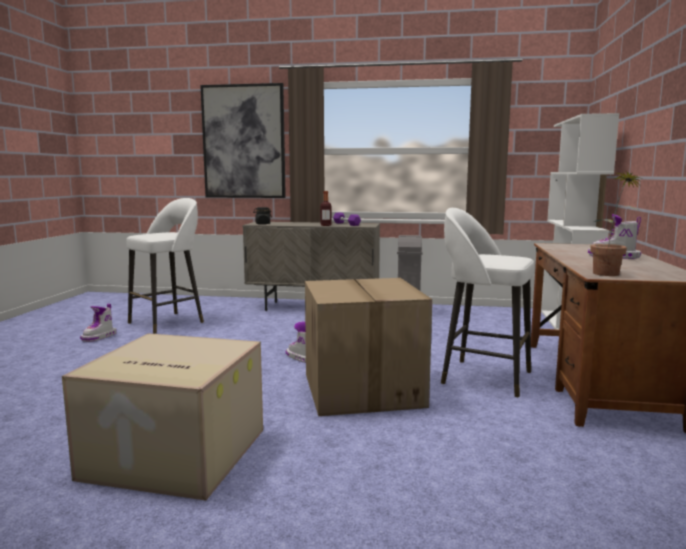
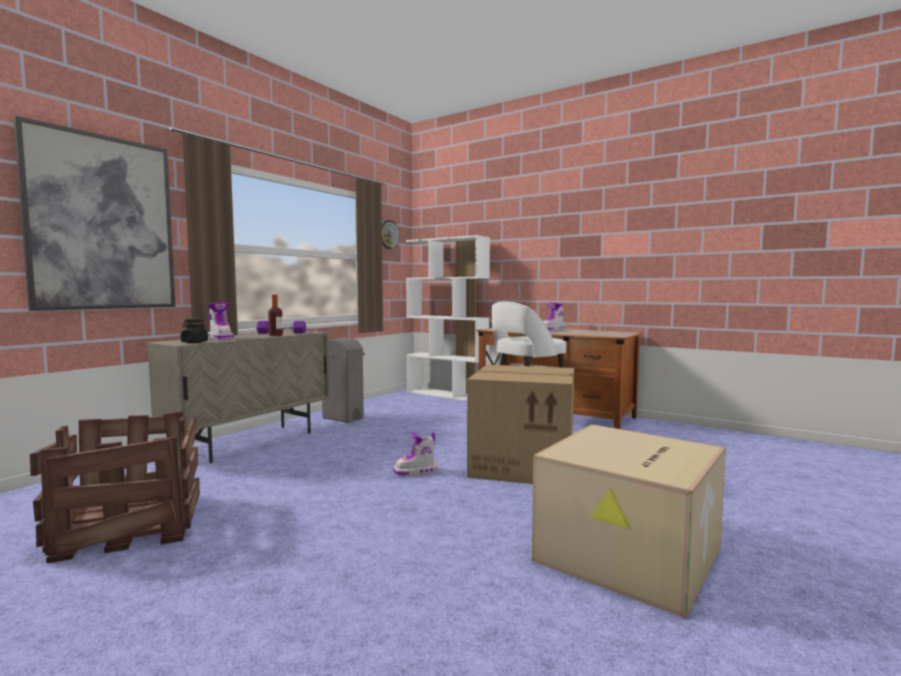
camera: 65 degrees left, 5 degrees down
boot [80,304,117,342] -> boot moved to [207,302,234,340]
white stool [126,198,204,334] -> crate [30,411,200,563]
potted plant [590,171,643,276] -> none
none -> wall clock [382,220,399,249]

